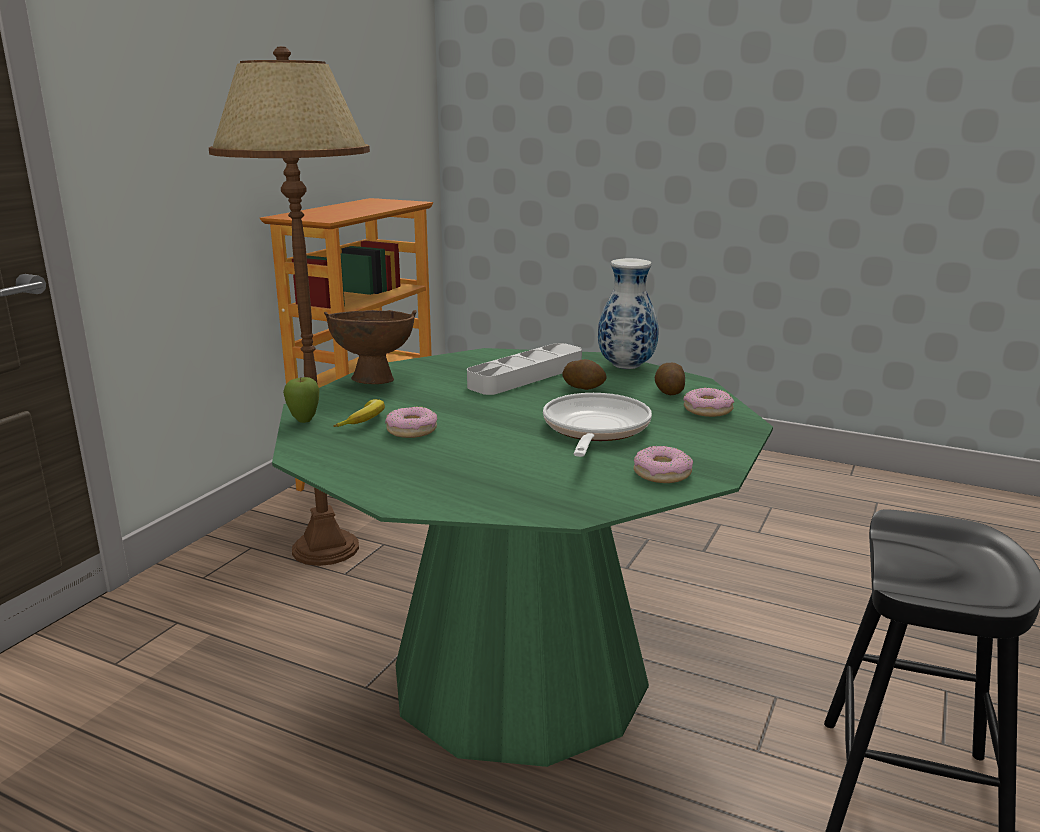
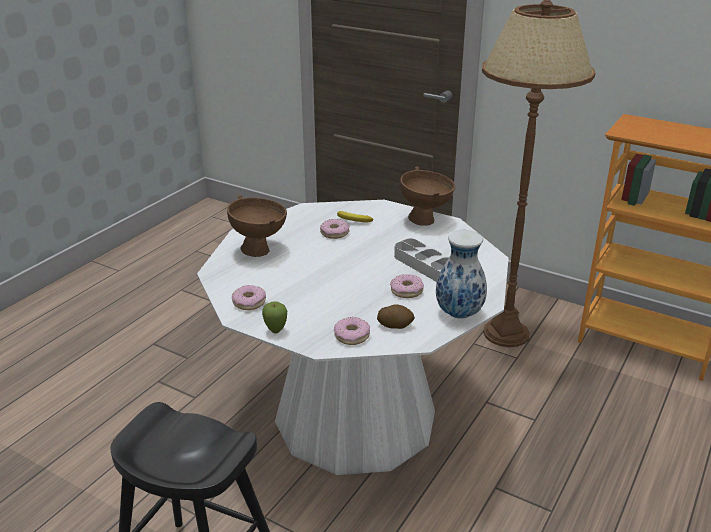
camera: 95 degrees right, 10 degrees up
green dining table [272,348,773,767] -> white dining table [197,200,509,475]
apple [283,377,320,423] -> apple moved to [262,301,287,334]
frying pan [543,393,652,457] -> none
potato [563,359,607,390] -> donut [390,274,424,298]
none -> brown bowl [227,195,287,257]

